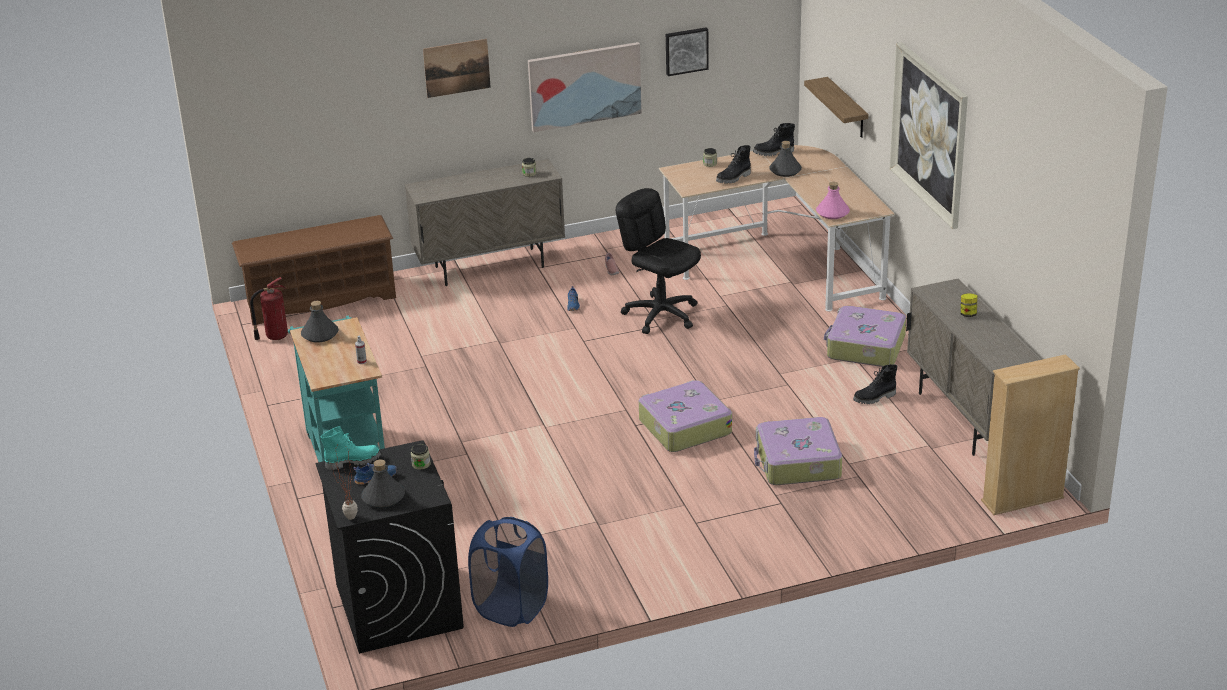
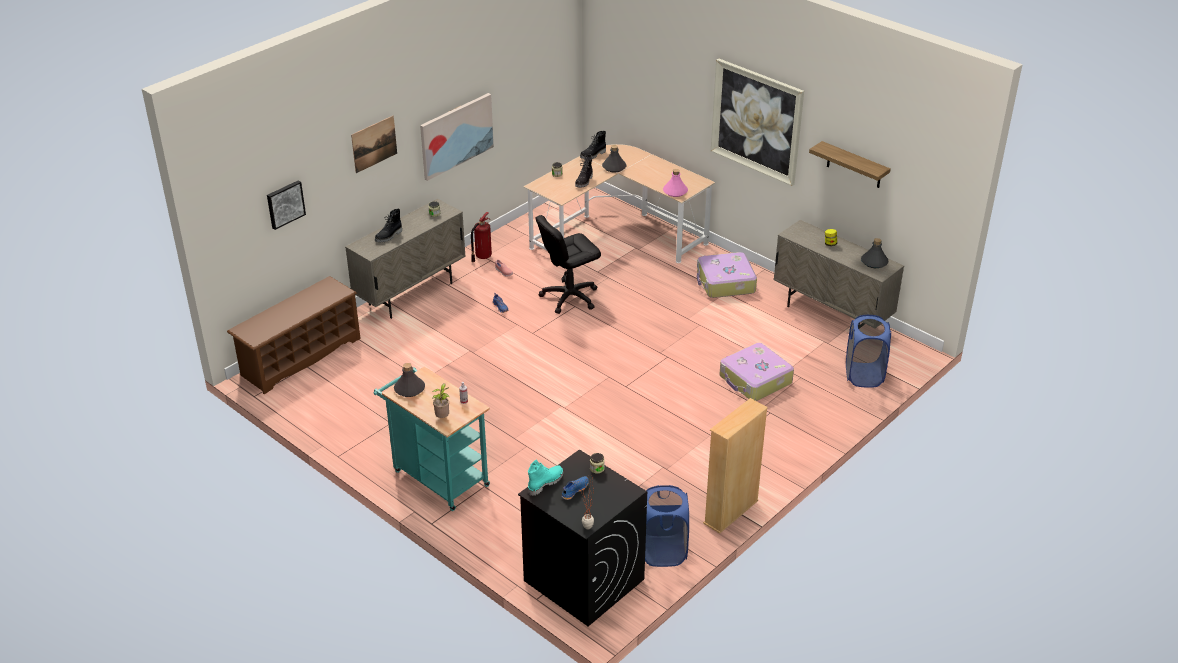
camera: 30 degrees left, 5 degrees up
fire extinguisher [250,277,288,340] -> fire extinguisher moved to [471,212,492,262]
grey bottle [361,460,405,508] -> grey bottle moved to [861,238,888,268]
black office chair [616,188,701,334] -> black office chair turned 45 degrees counterclockwise [536,215,601,314]
suitcase [639,380,732,452] -> none
picture [666,27,709,76] -> picture moved to [267,180,306,230]
shelf [804,77,868,138] -> shelf moved to [809,141,891,188]
black boot [853,364,897,404] -> black boot moved to [375,209,402,242]
beige bookcase [981,354,1080,515] -> beige bookcase moved to [703,398,768,534]
none -> potted plant [432,383,449,418]
none -> blue laundry basket [846,315,891,388]

